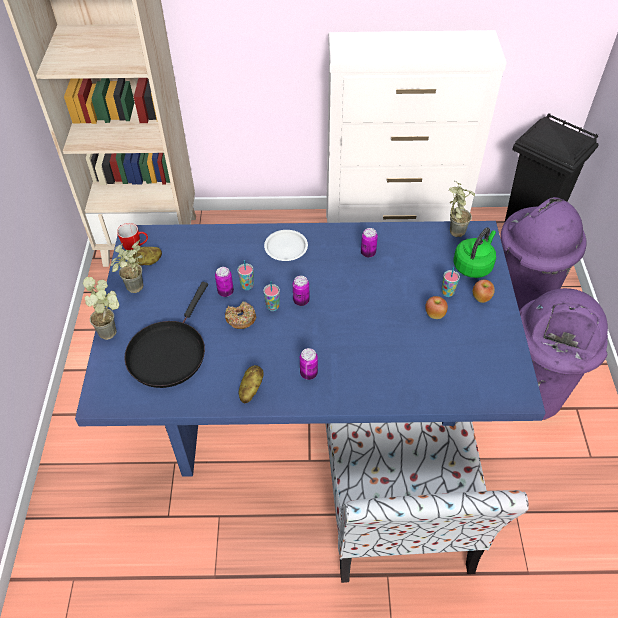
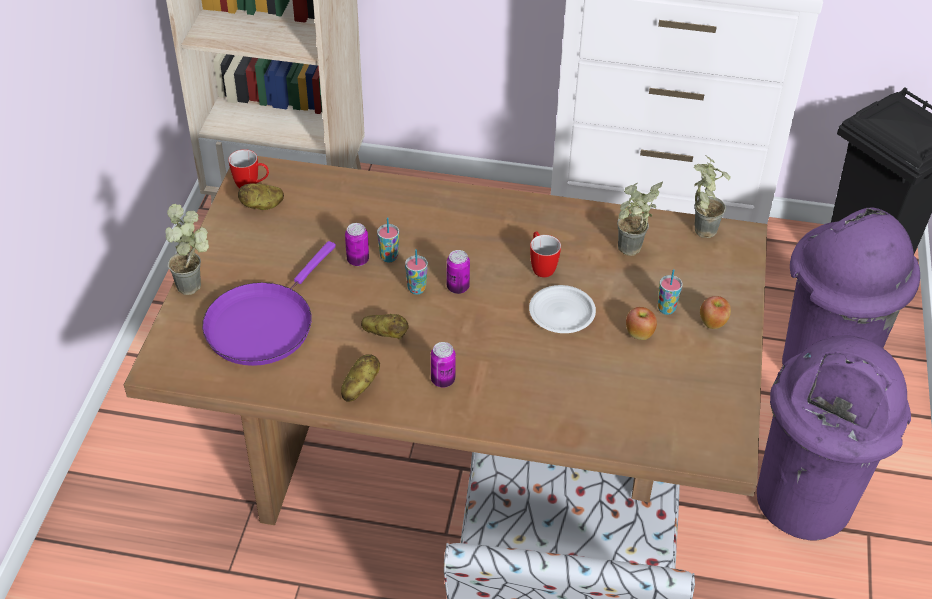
camera: 10 degrees right, 5 degrees down
blue dining table [75,221,546,477] -> brown dining table [124,156,767,525]
potted plant [111,240,143,293] -> potted plant moved to [617,181,663,256]
black frying pan [124,282,208,388] -> purple frying pan [202,241,336,366]
donut [225,302,256,329] -> none
white plate [264,230,308,261] -> white plate moved to [529,285,596,333]
can [361,228,378,257] -> none
green kettle [454,227,496,278] -> none
none -> potato [361,314,409,339]
none -> mug [530,231,561,278]

